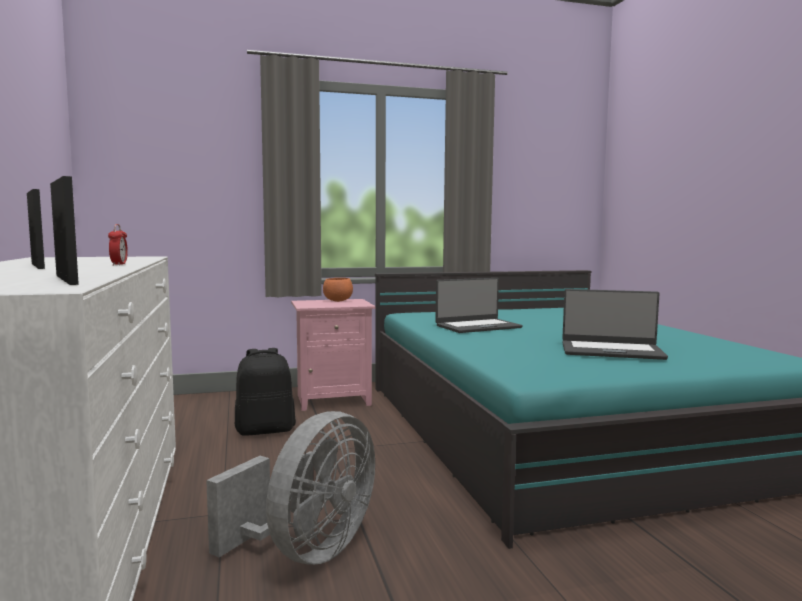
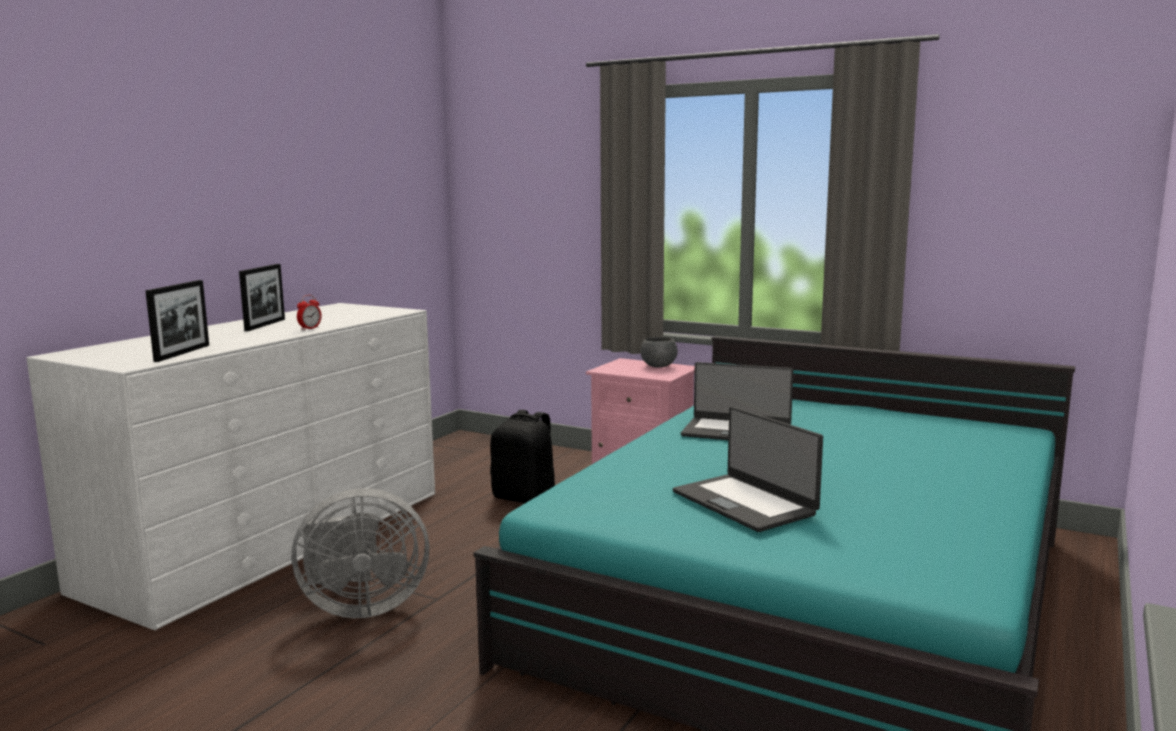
camera: 45 degrees right, 5 degrees up
orange bowl [323,278,353,302] -> grey bowl [641,337,678,368]

